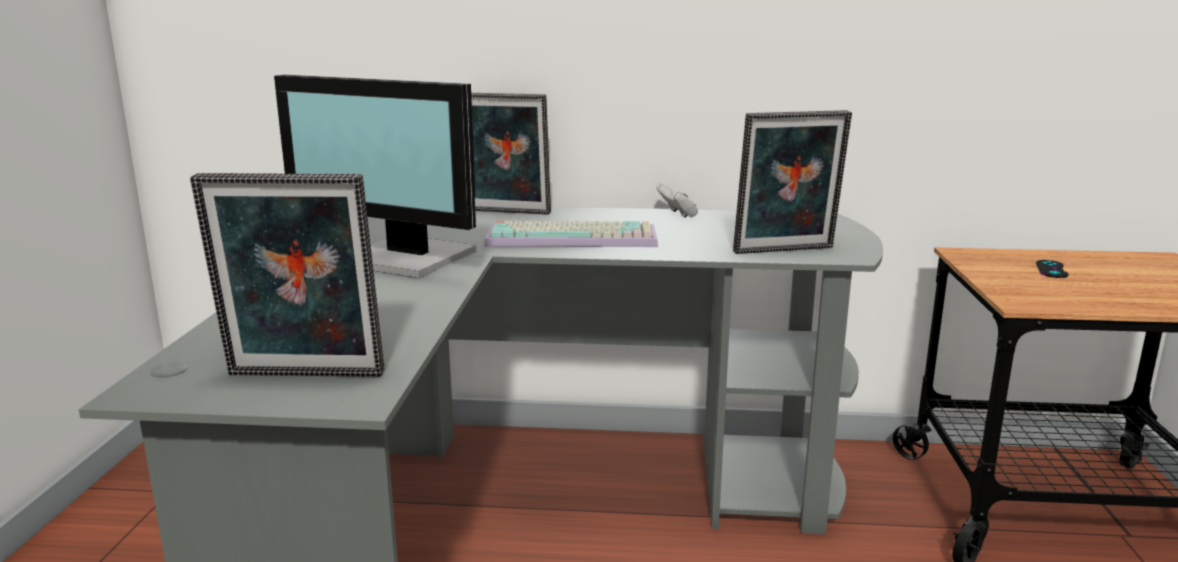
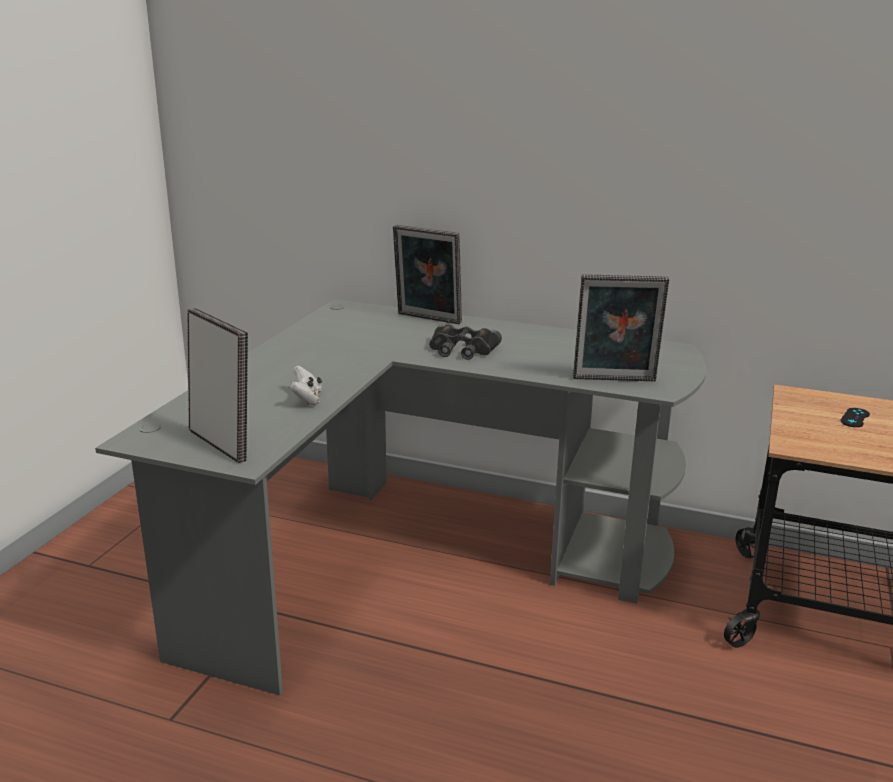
camera: 15 degrees right, 5 degrees up
picture frame [190,173,384,377] -> picture frame turned 150 degrees counterclockwise [187,308,248,463]
monitor [274,75,476,278] -> none
keyboard [484,221,658,247] -> black binoculars [429,324,502,360]
white game controller [656,183,698,218] -> white game controller moved to [289,365,322,405]

